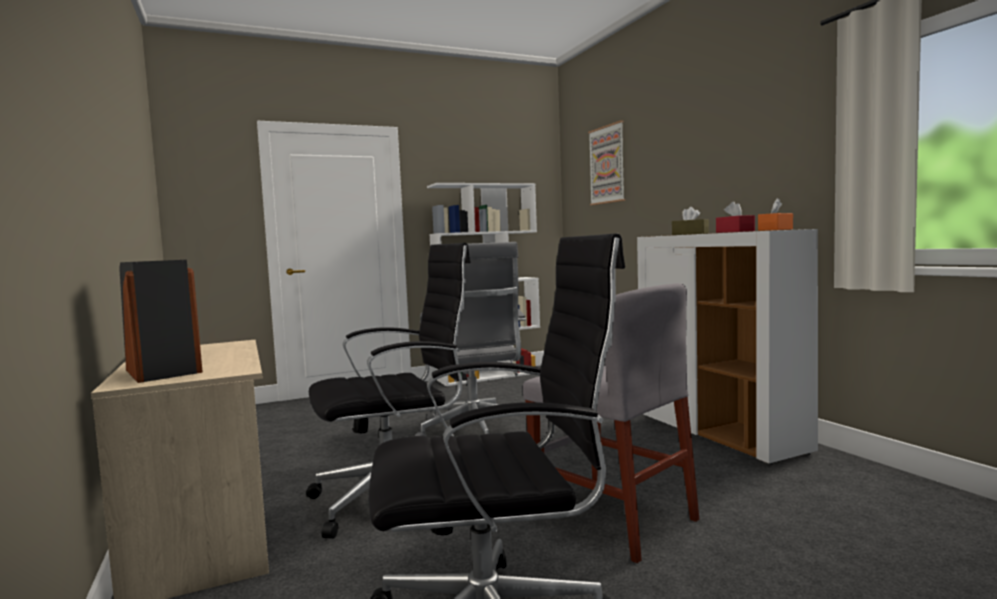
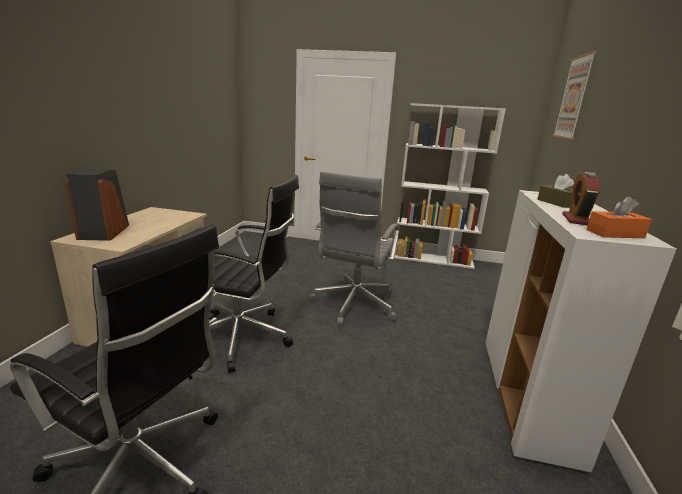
camera: 35 degrees right, 15 degrees up
grey chair [523,283,699,563] -> none
red tissue box [716,201,755,233] -> alarm clock [562,172,600,225]

